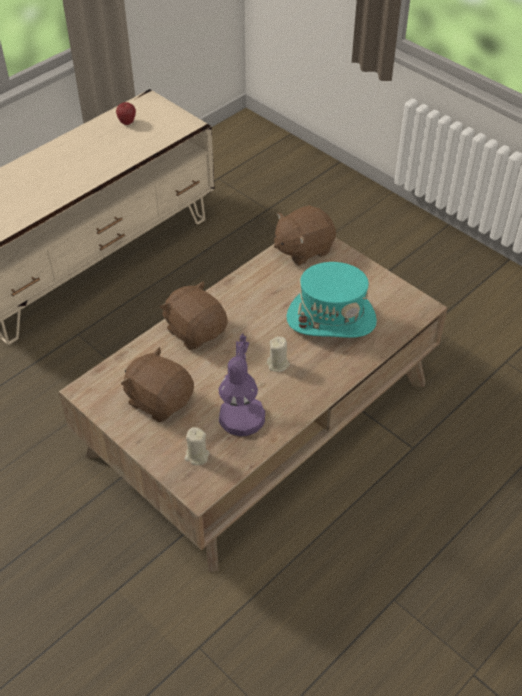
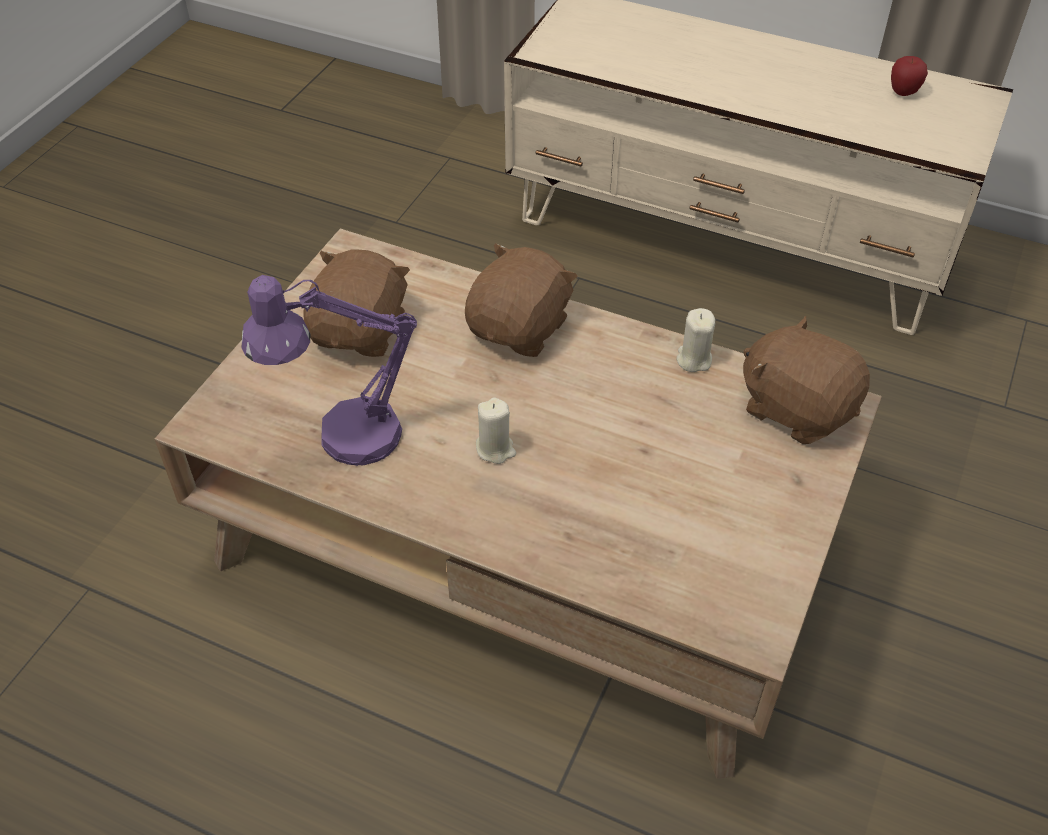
camera: 70 degrees right, 0 degrees up
beige candle [184,427,210,465] -> beige candle moved to [676,308,715,372]
turquoise hat [286,262,377,338] -> none

